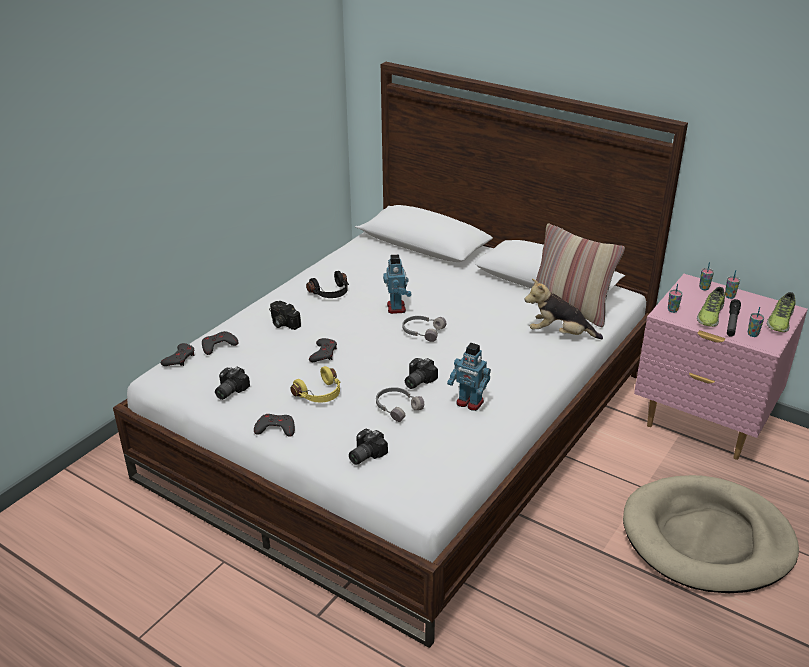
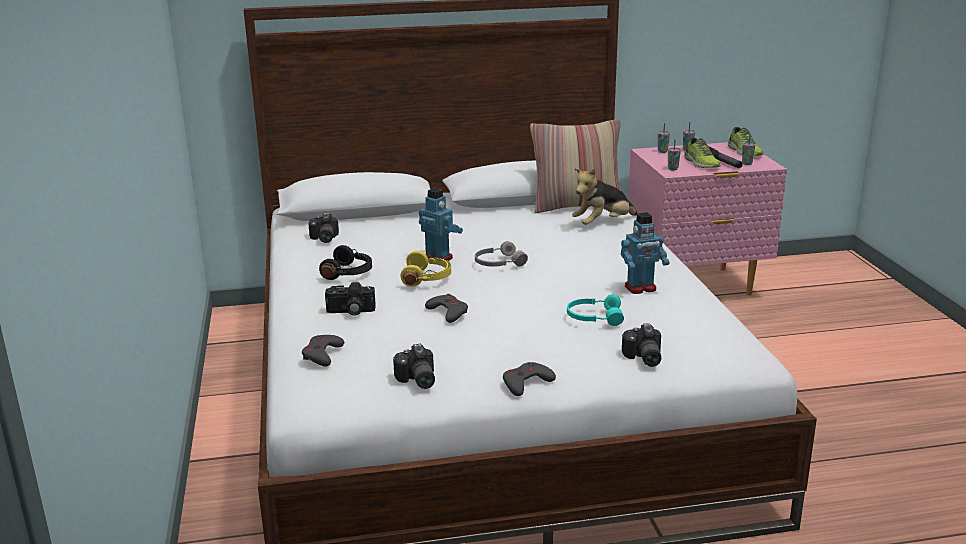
camera: 45 degrees left, 10 degrees down
grey game controller [161,343,195,366] -> none
yellow headphones [290,366,340,403] -> yellow headphones moved to [401,251,451,287]
grey headphones [376,387,424,422] -> turquoise headphones [567,294,624,326]
camera [405,358,438,389] -> camera moved to [309,213,339,243]
beige dog bed [623,475,799,593] -> none

